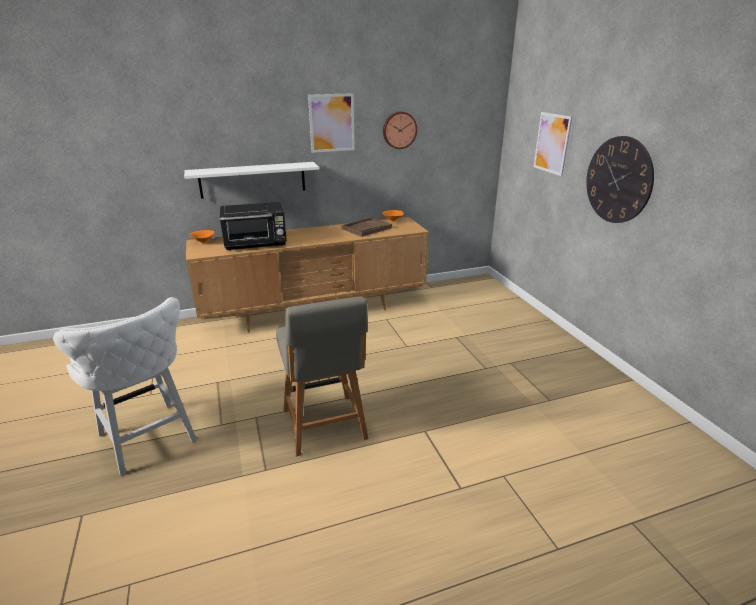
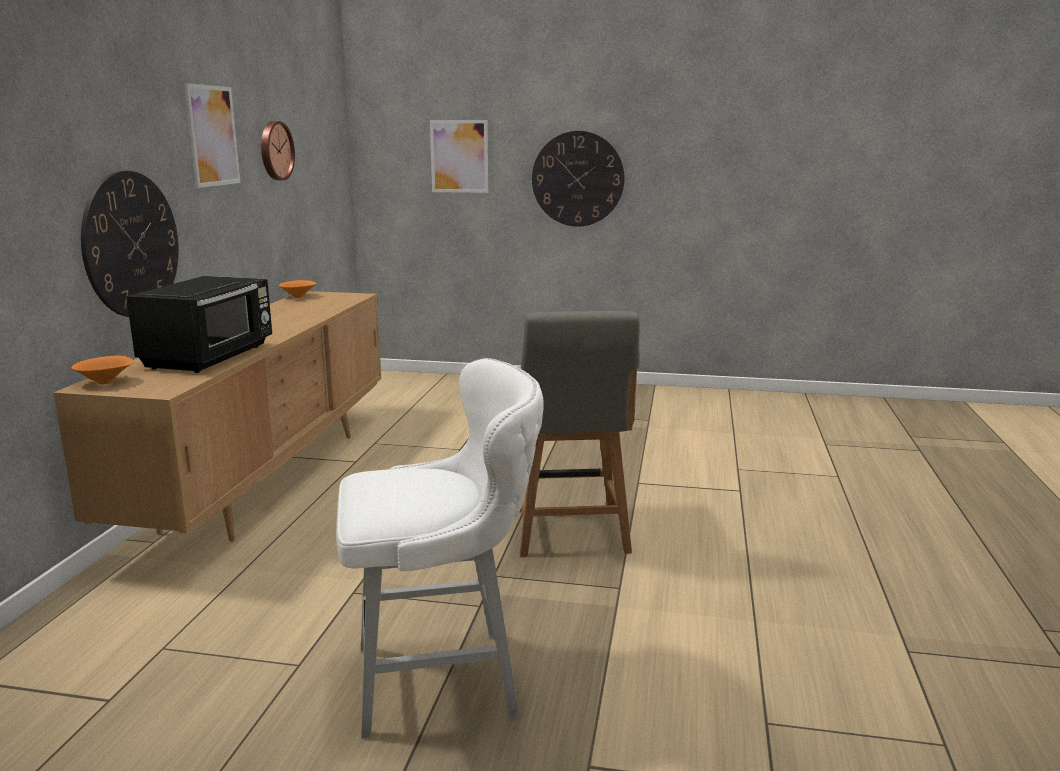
camera: 60 degrees left, 10 degrees down
white shelf [184,162,319,199] -> wall clock [81,171,179,317]
grey chair [276,296,369,457] -> grey chair turned 75 degrees clockwise [520,311,640,557]
brown tray [341,217,392,237] -> none

